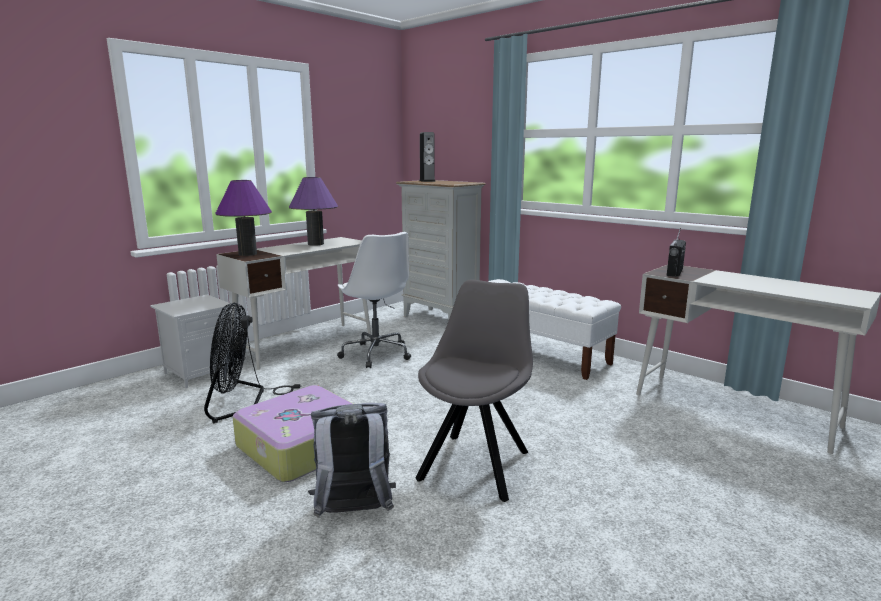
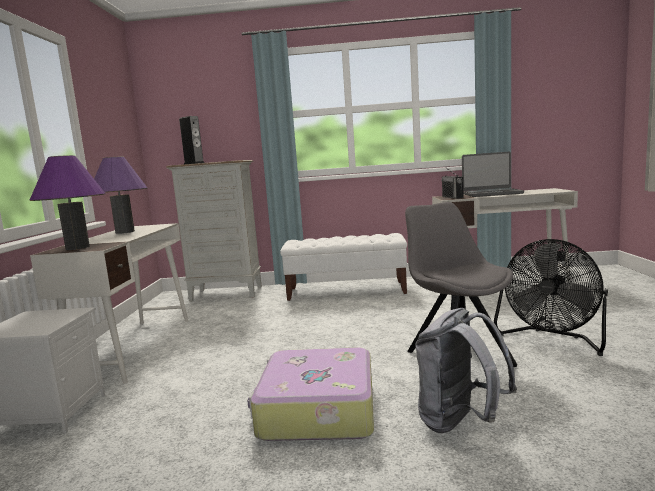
camera: 40 degrees left, 5 degrees down
black fan [204,302,302,424] -> black fan moved to [494,239,608,356]
white office chair [337,232,411,368] -> none
none -> laptop [462,152,524,197]

